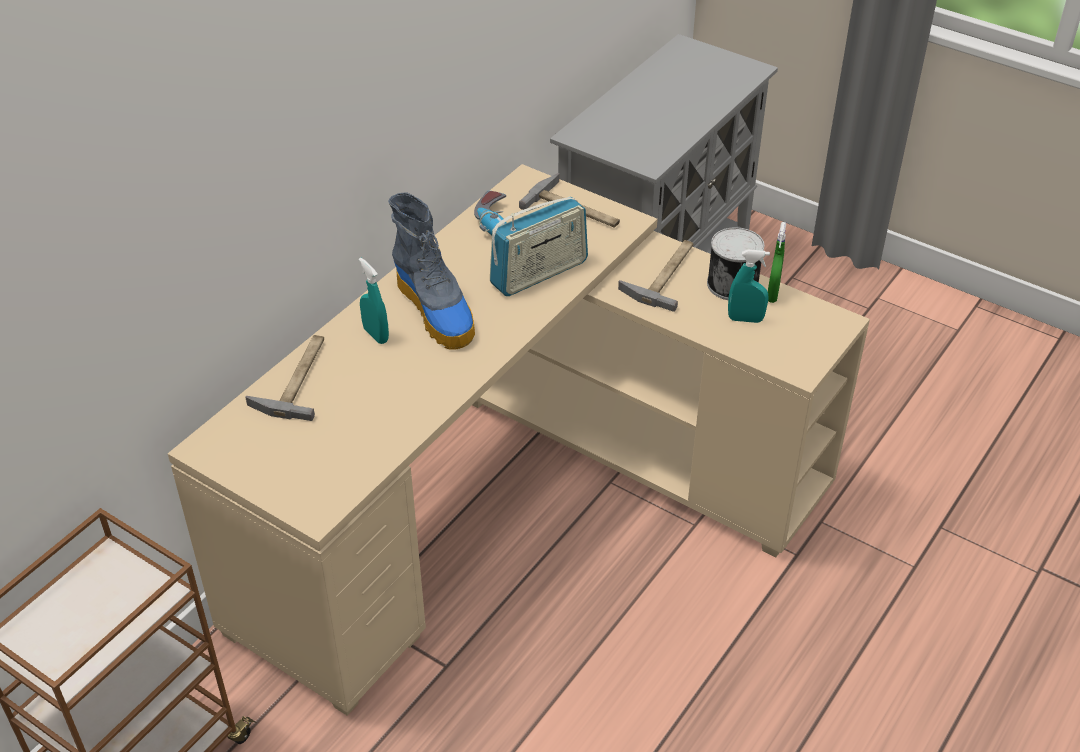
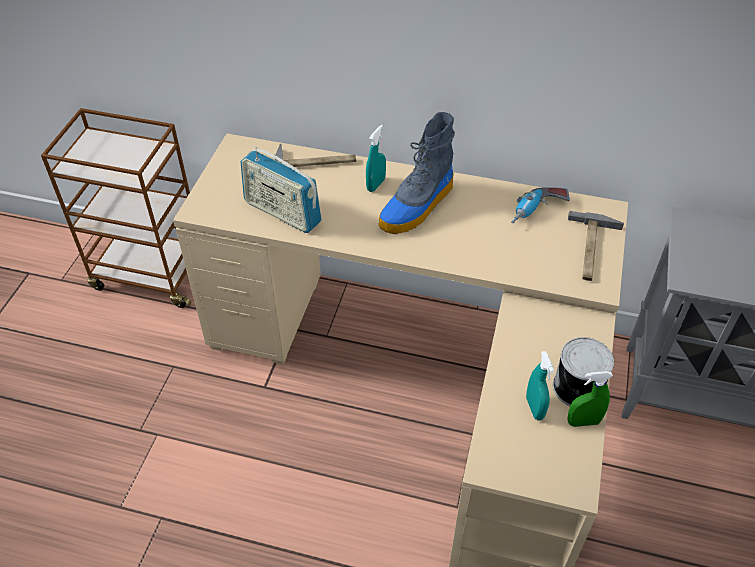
camera: 70 degrees right, 5 degrees up
radio [490,196,588,296] -> radio moved to [241,147,322,233]
hammer [618,240,693,312] -> none

